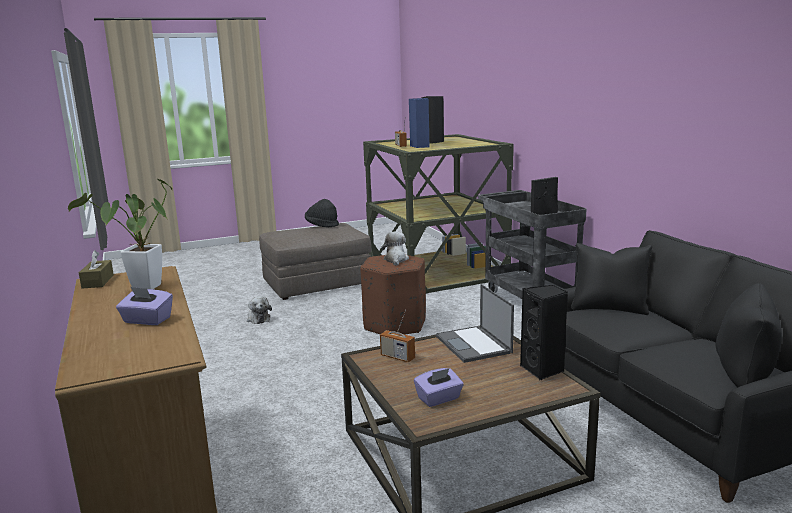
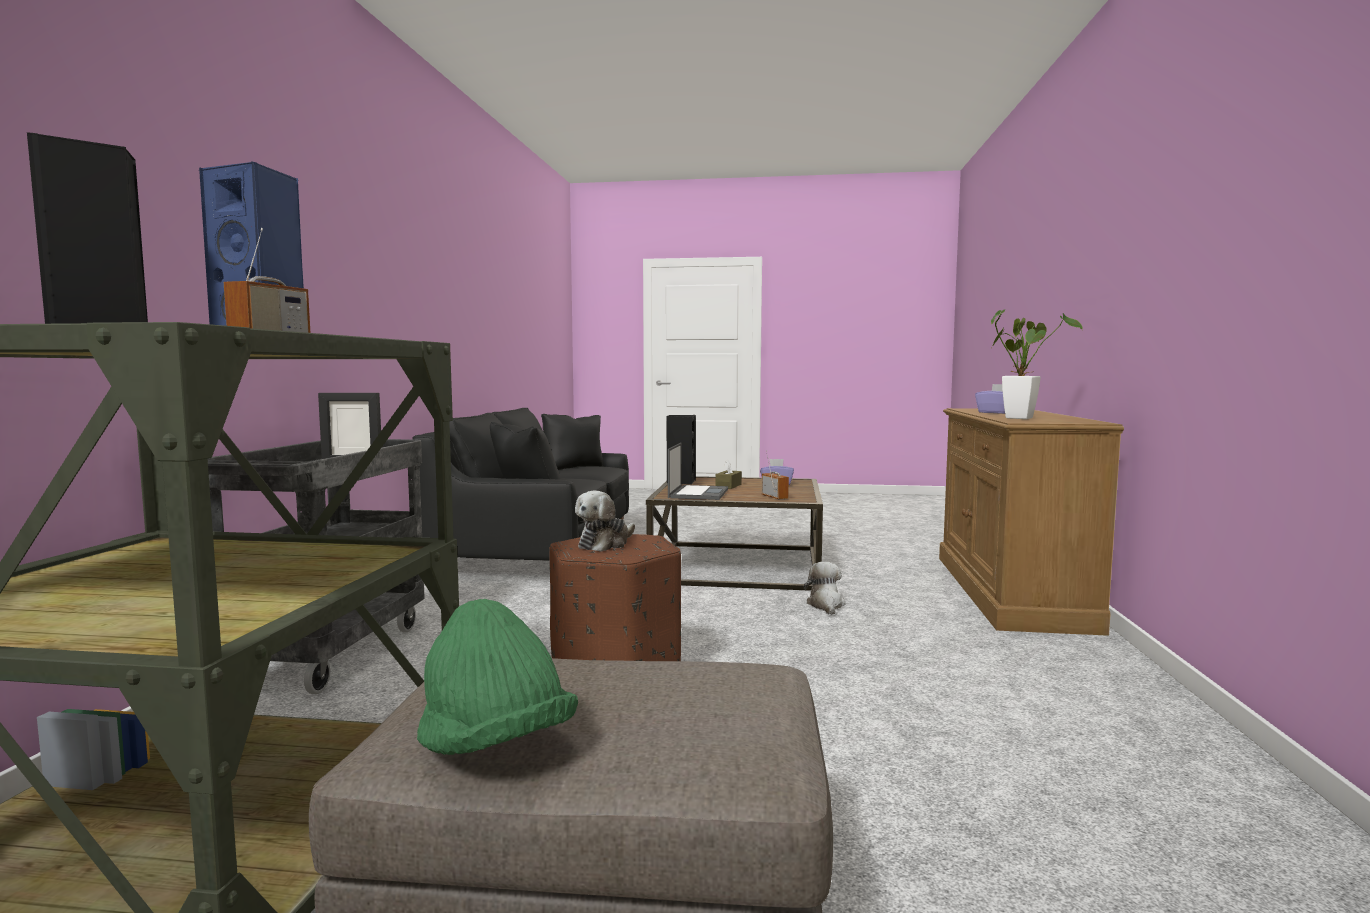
camera: 150 degrees left, 10 degrees down
brown tissue box [79,250,114,288] -> brown tissue box moved to [715,459,742,489]
plush toy [247,296,272,324] -> plush toy moved to [804,562,845,615]
black hat [305,199,339,227] -> green hat [417,599,578,755]

